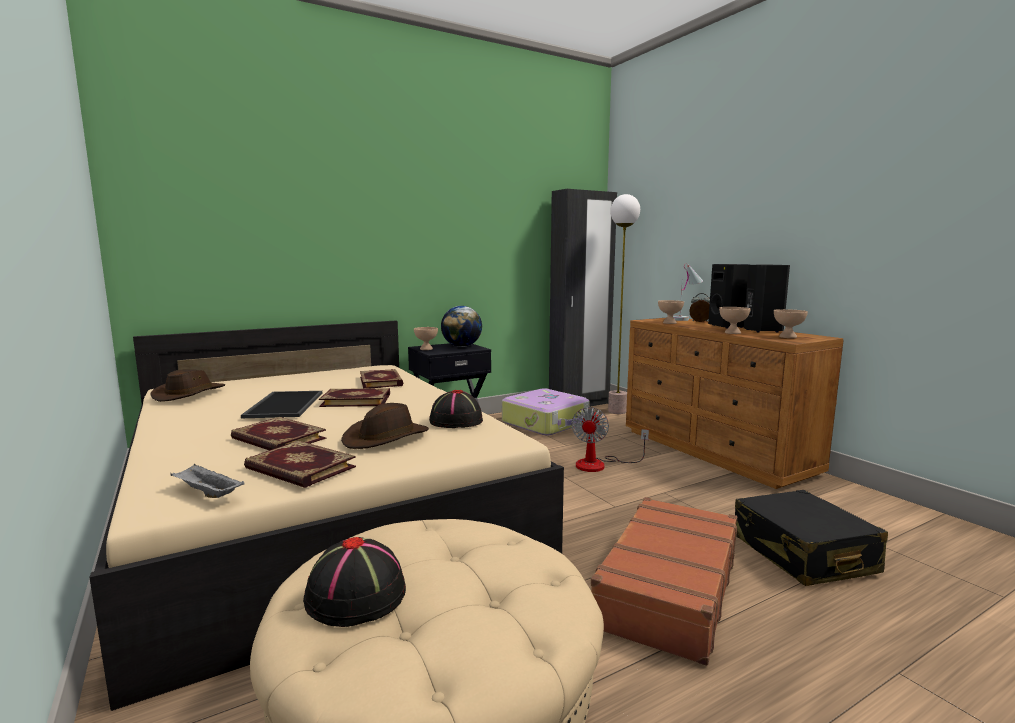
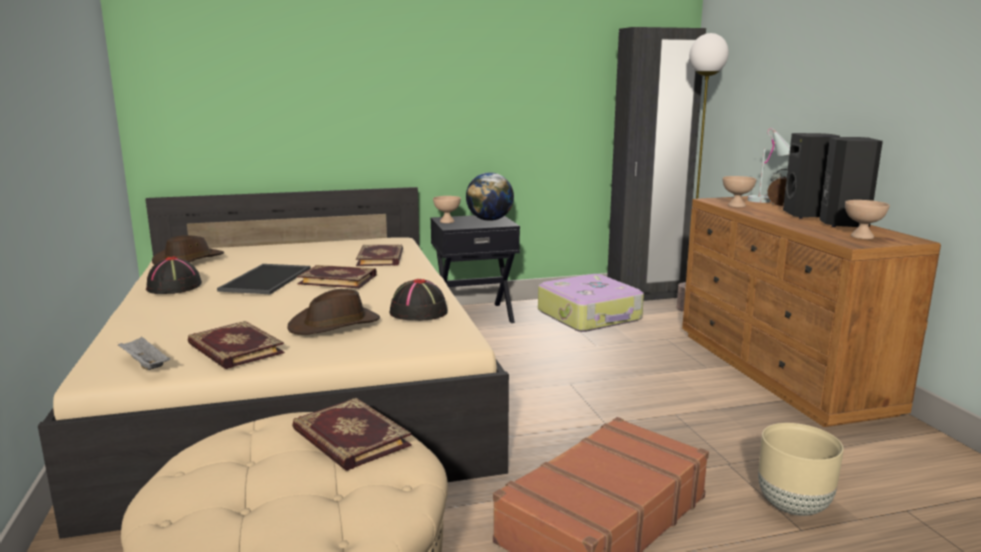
camera: 15 degrees right, 5 degrees up
book [231,417,326,450] -> book moved to [292,398,412,471]
black hat [303,537,406,627] -> black hat moved to [146,256,202,294]
fan [571,407,649,472] -> none
beige bowl [719,307,751,334] -> none
black suitcase [735,490,888,586] -> beige planter [758,423,844,516]

